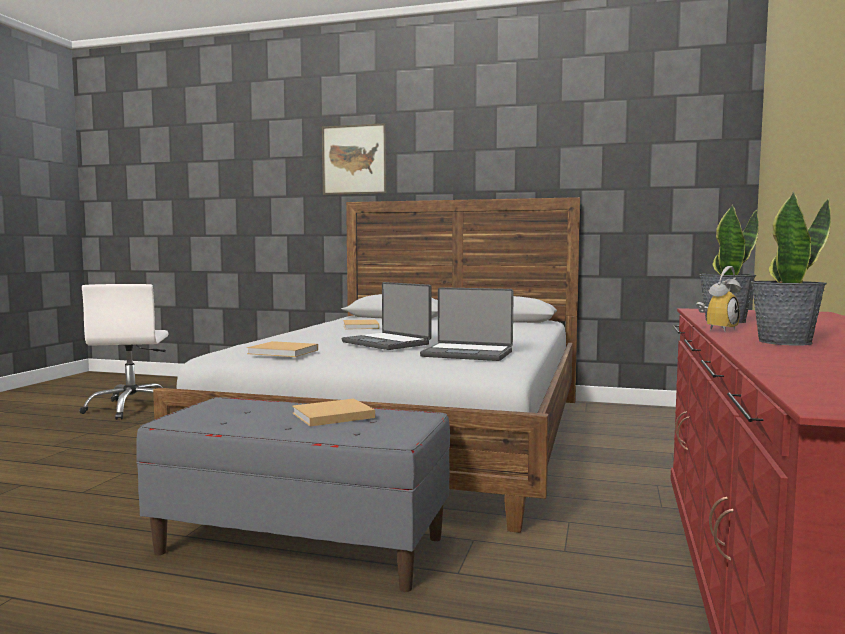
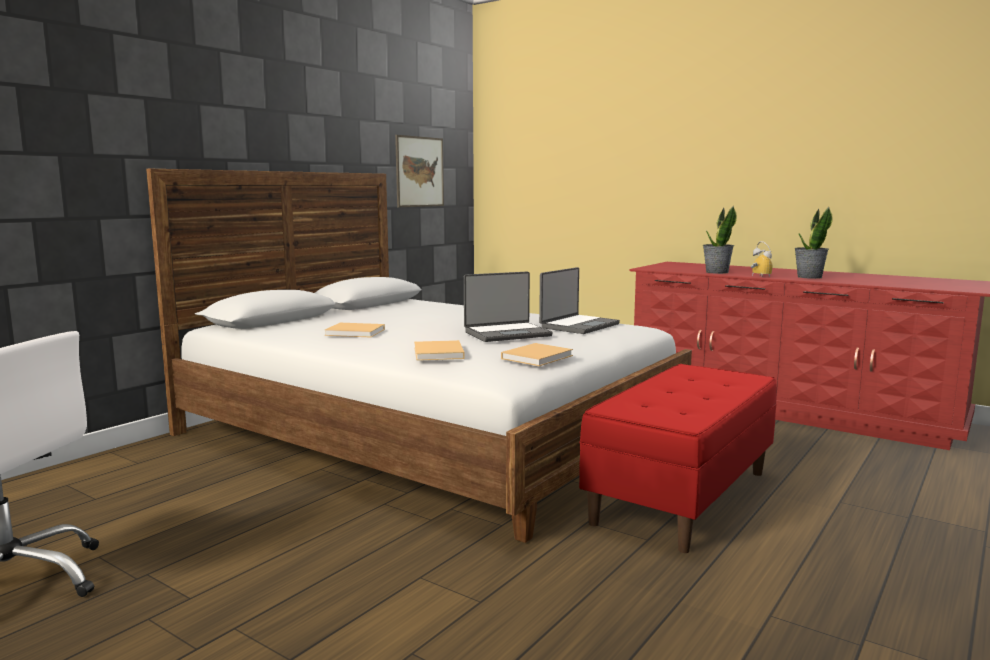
camera: 70 degrees left, 5 degrees up
grey bench [136,397,450,592] -> red bench [579,364,777,553]
beige book [292,399,375,426] -> beige book moved to [414,340,465,361]
picture [322,123,387,195] -> picture moved to [395,135,444,207]

